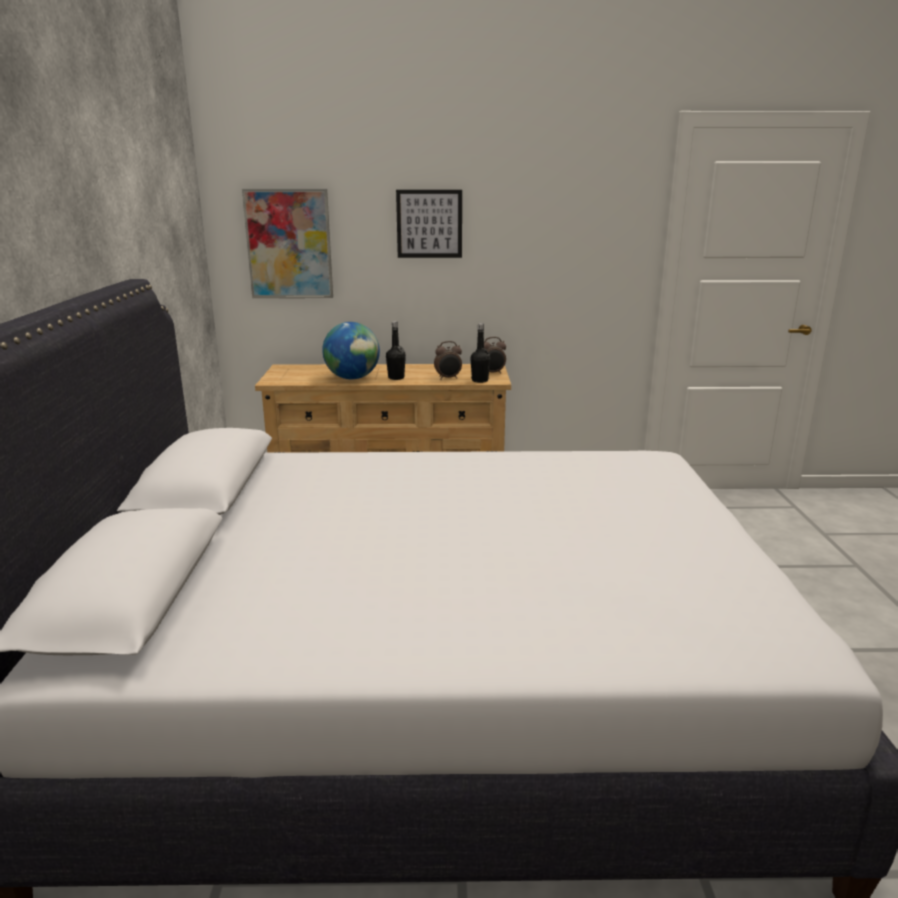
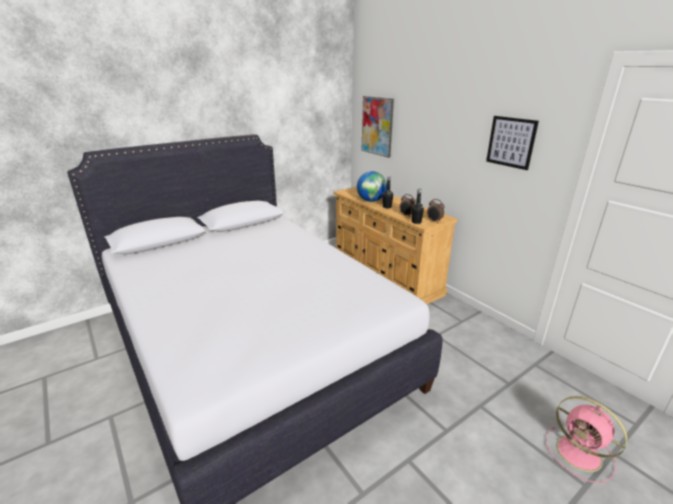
camera: 55 degrees right, 5 degrees up
picture [396,190,462,258] -> picture moved to [486,116,539,170]
none -> pink fan [546,396,628,483]

